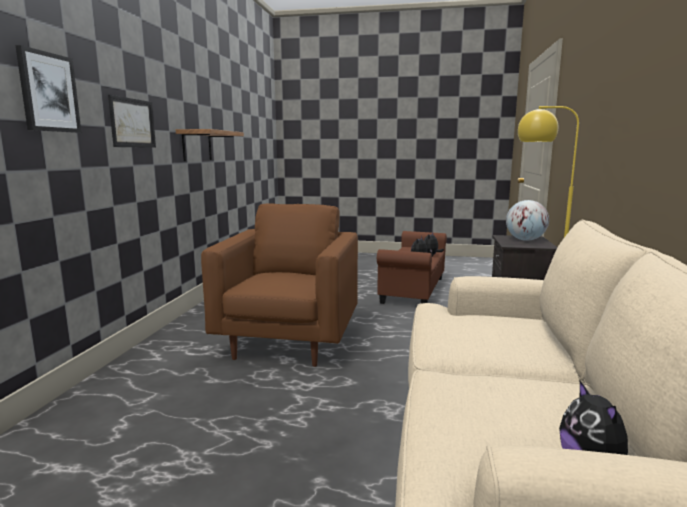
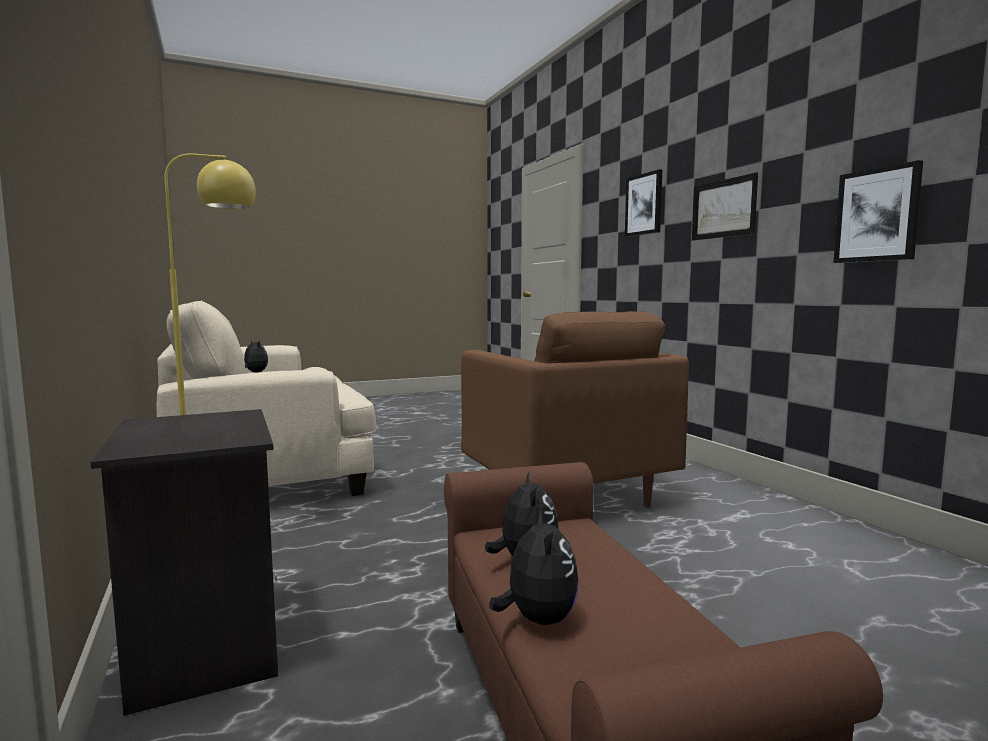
camera: 145 degrees right, 5 degrees down
shelf [176,129,244,161] -> picture [833,160,923,263]
globe [506,200,549,241] -> none

